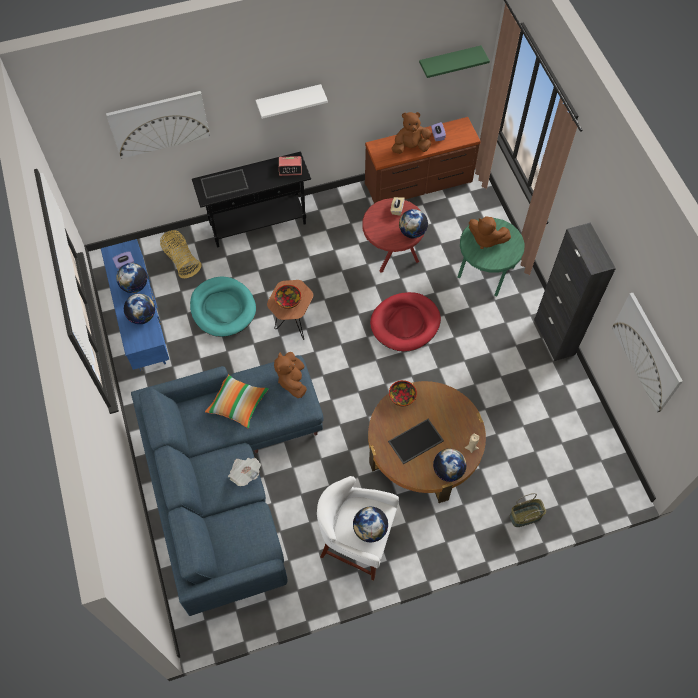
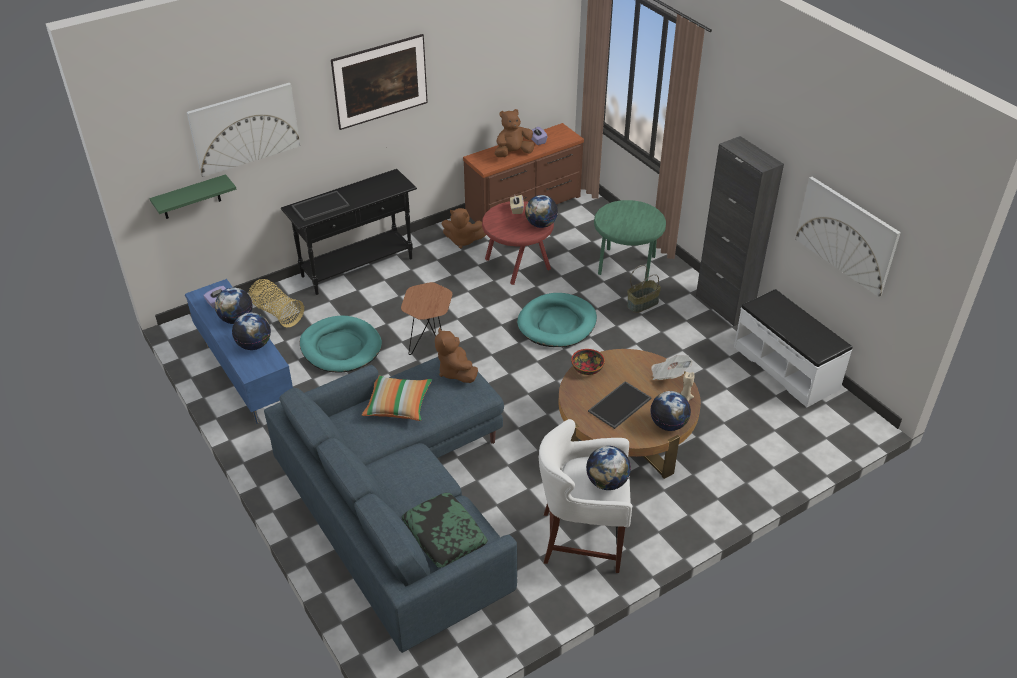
camera: 15 degrees left, 20 degrees down
newspaper [228,458,261,486] -> newspaper moved to [651,355,692,380]
white shelf [256,84,328,119] -> picture [331,34,428,130]
bowl [274,285,301,309] -> none
alarm clock [279,156,302,176] -> none
red dog bed [370,292,441,352] -> turquoise dog bed [517,293,597,347]
green shelf [419,45,490,78] -> green shelf moved to [150,174,236,219]
brown plush toy [469,216,511,249] -> brown plush toy moved to [442,208,486,249]
basket [509,493,546,527] -> basket moved to [627,265,661,313]
none -> pillow [401,493,488,568]
none -> white bench [734,289,852,408]

